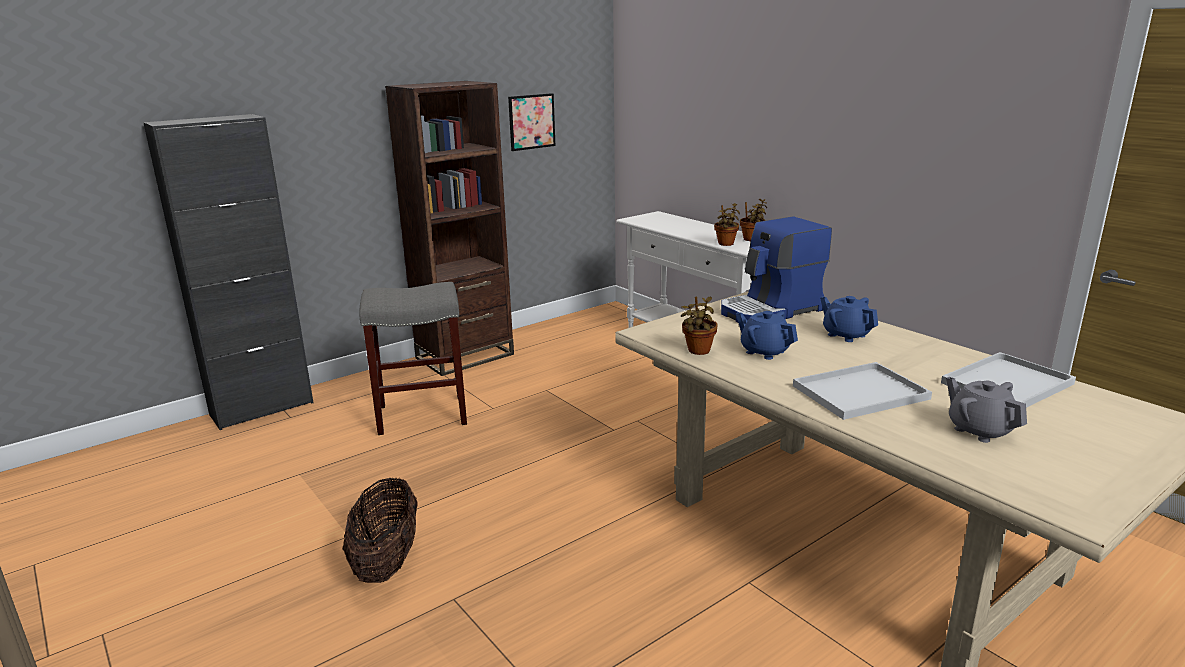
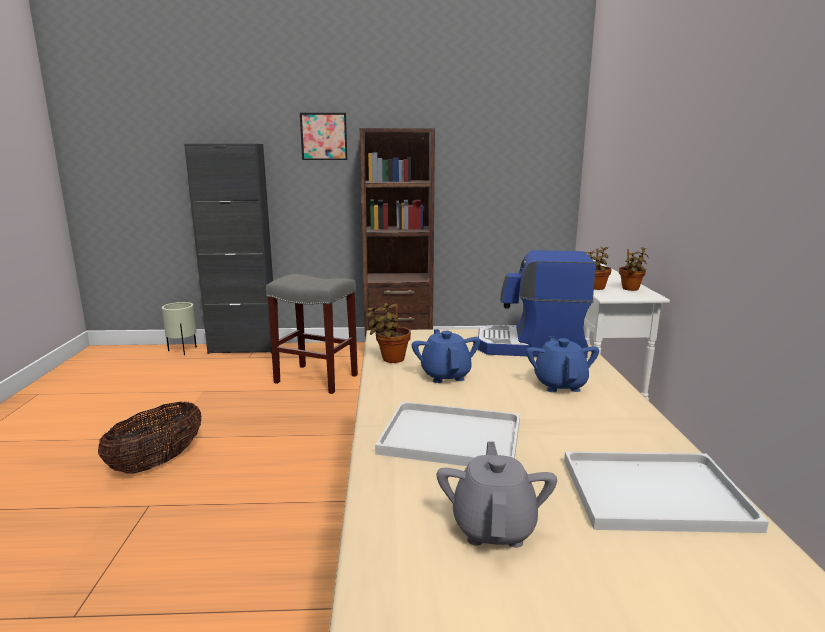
camera: 35 degrees right, 5 degrees down
picture [508,93,555,151] -> picture moved to [300,113,347,160]
none -> beige planter [162,302,197,355]

